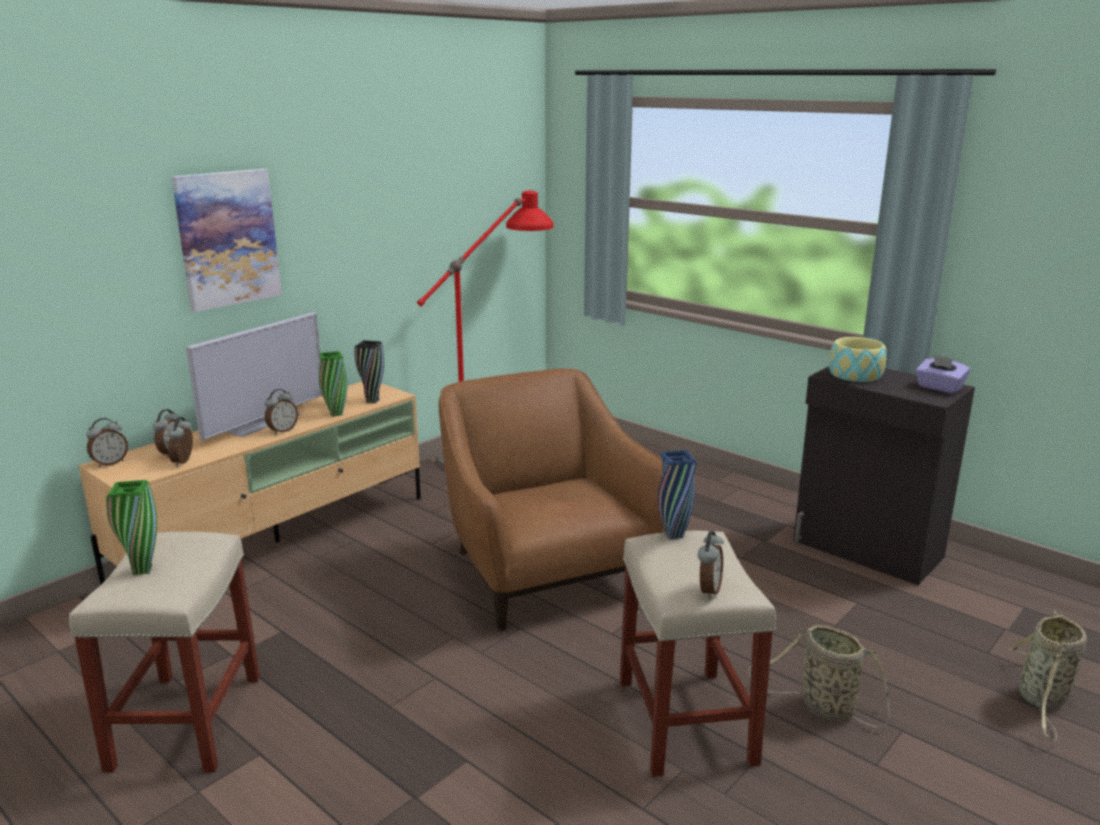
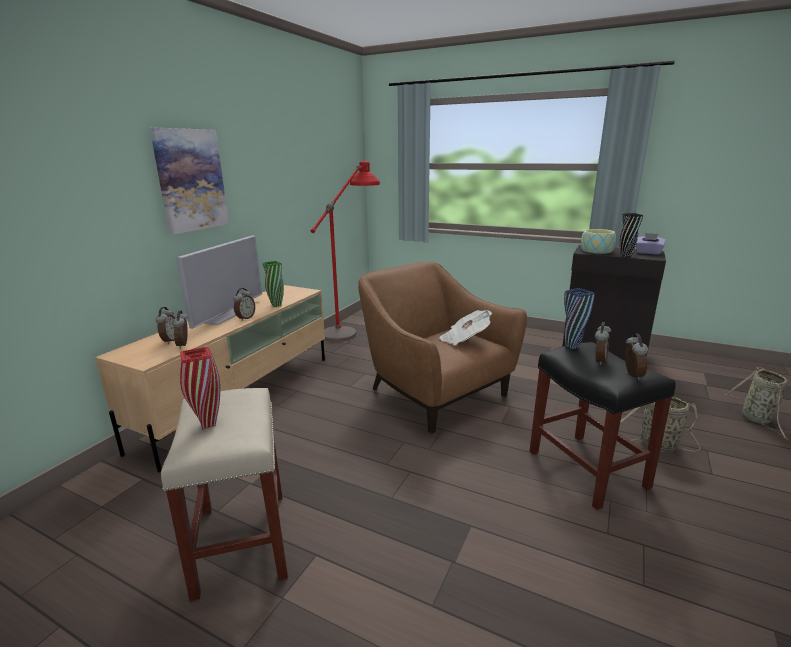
camera: 15 degrees left, 0 degrees up
alarm clock [86,418,128,467] -> alarm clock moved to [595,322,611,365]
green vase [107,480,157,575] -> red vase [180,347,220,429]
black vase [355,340,384,403] -> black vase moved to [620,213,643,257]
beige stool [620,531,776,777] -> black stool [529,342,676,510]
none -> newspaper [439,310,492,345]

